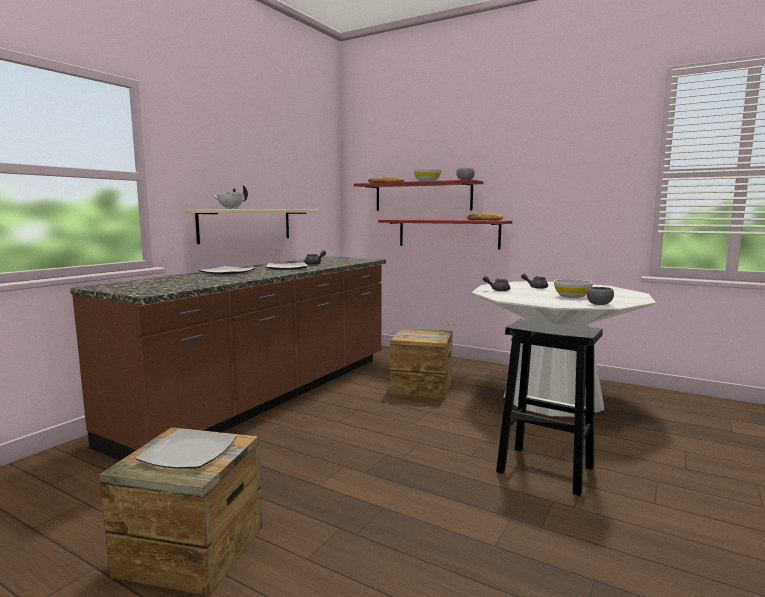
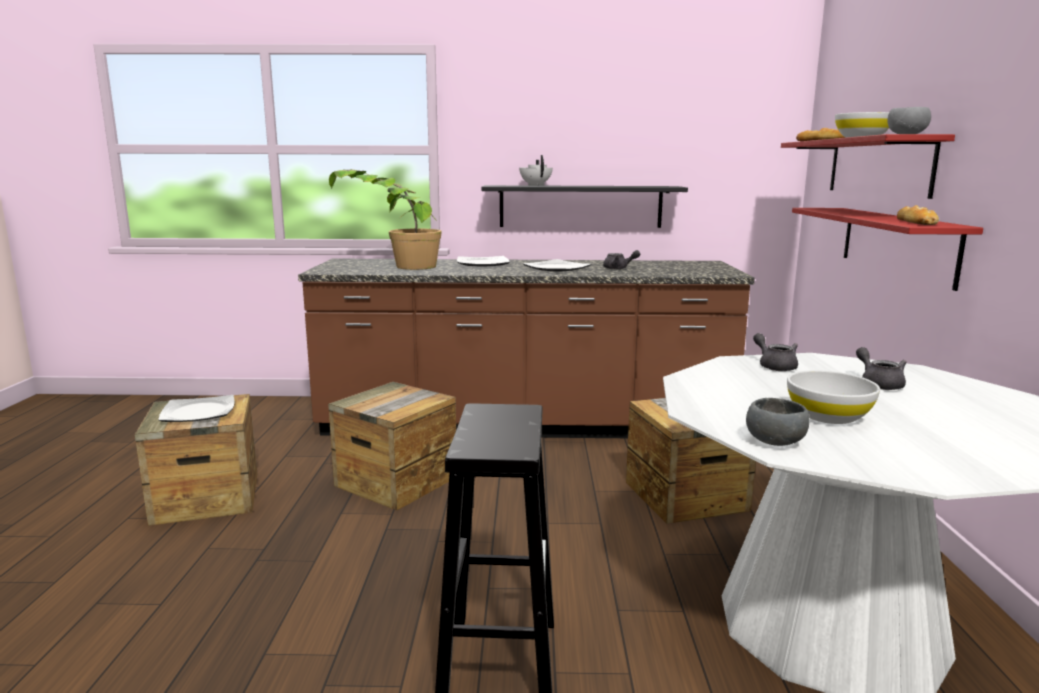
camera: 60 degrees right, 5 degrees up
beige shelf [184,209,318,244] -> black shelf [482,185,688,228]
none -> crate [328,382,456,510]
none -> potted plant [329,170,442,270]

